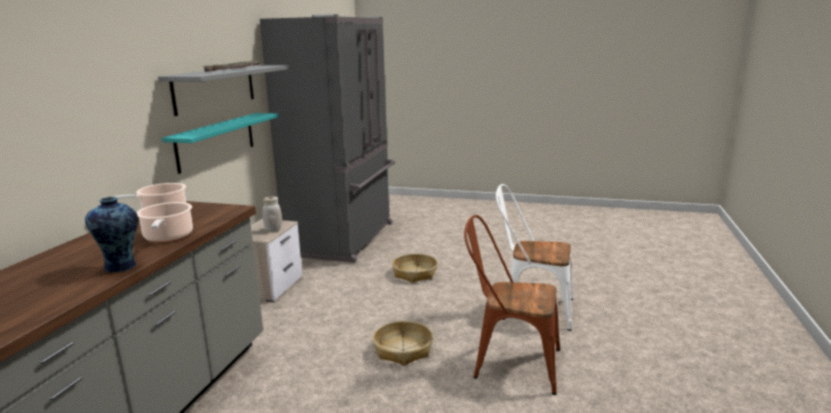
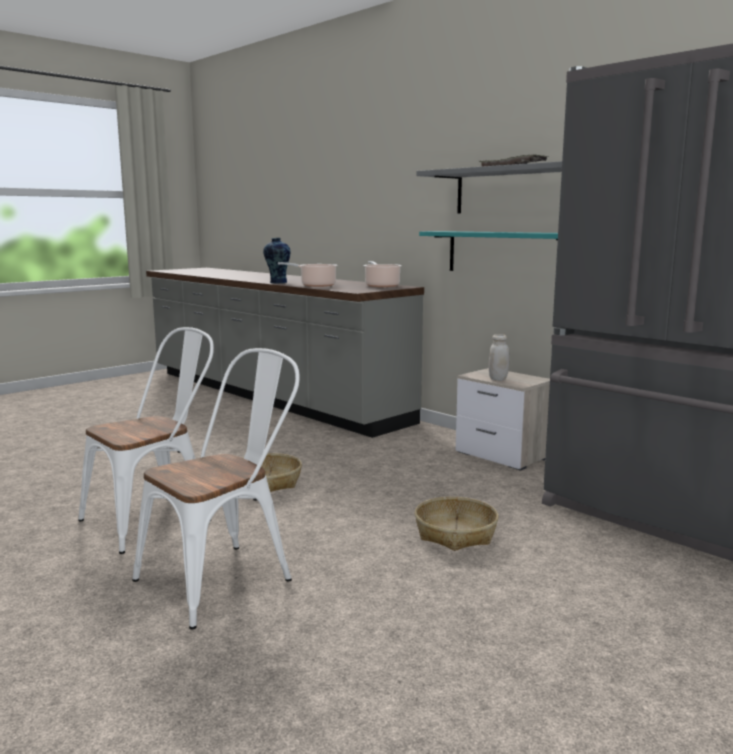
camera: 120 degrees right, 5 degrees down
brown chair [464,215,560,395] -> white chair [78,327,214,554]

